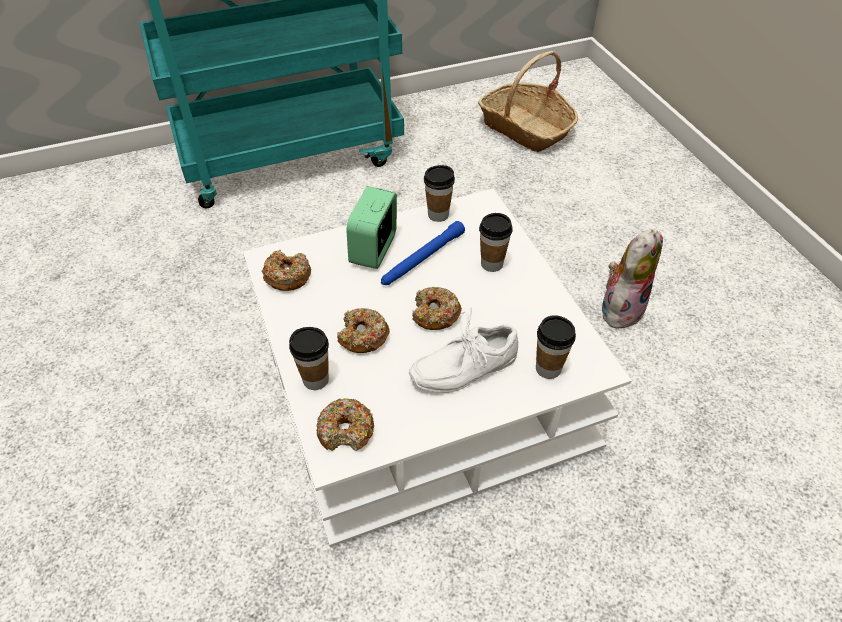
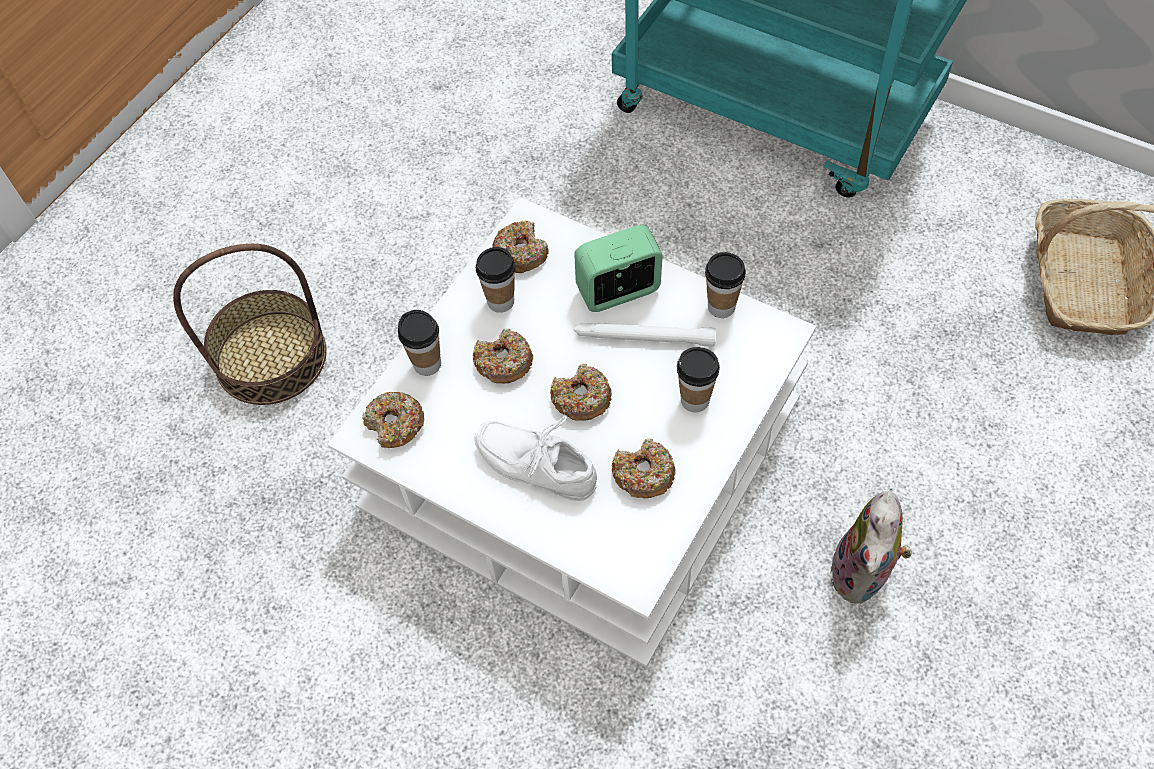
camera: 55 degrees right, 10 degrees up
blue flashlight [381,221,465,285] -> white flashlight [574,323,716,347]
cup [536,315,576,379] -> cup moved to [476,247,515,313]
plush toy [602,229,663,330] -> plush toy turned 105 degrees clockwise [830,491,912,604]
none -> basket [173,244,327,405]
none -> donut [612,439,676,498]

